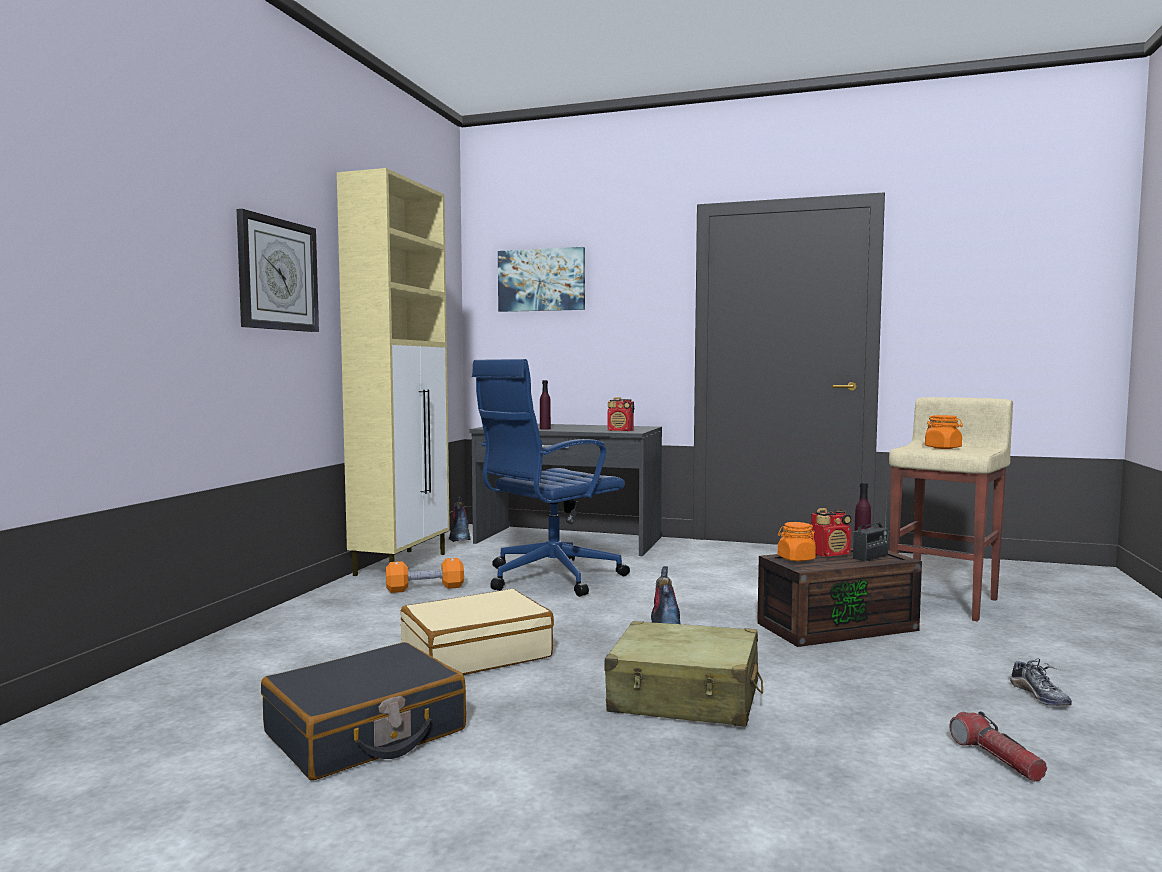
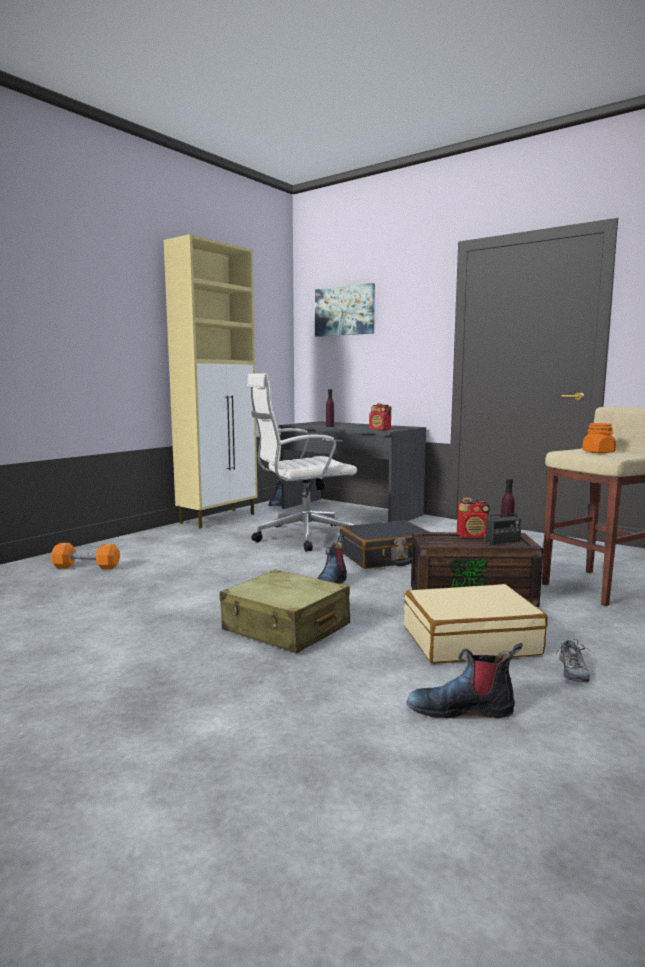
camera: 20 degrees right, 5 degrees up
wall clock [237,209,319,332] -> none
black suitcase [261,642,466,780] -> black suitcase moved to [339,520,429,569]
orange dumbbell [386,558,464,593] -> orange dumbbell moved to [51,543,120,570]
beige suitcase [401,589,554,675] -> beige suitcase moved to [404,584,548,664]
blue office chair [472,359,630,597] -> white office chair [247,373,357,552]
orange jar [778,522,816,561] -> none
flashlight [950,712,1047,782] -> boot [407,643,523,719]

